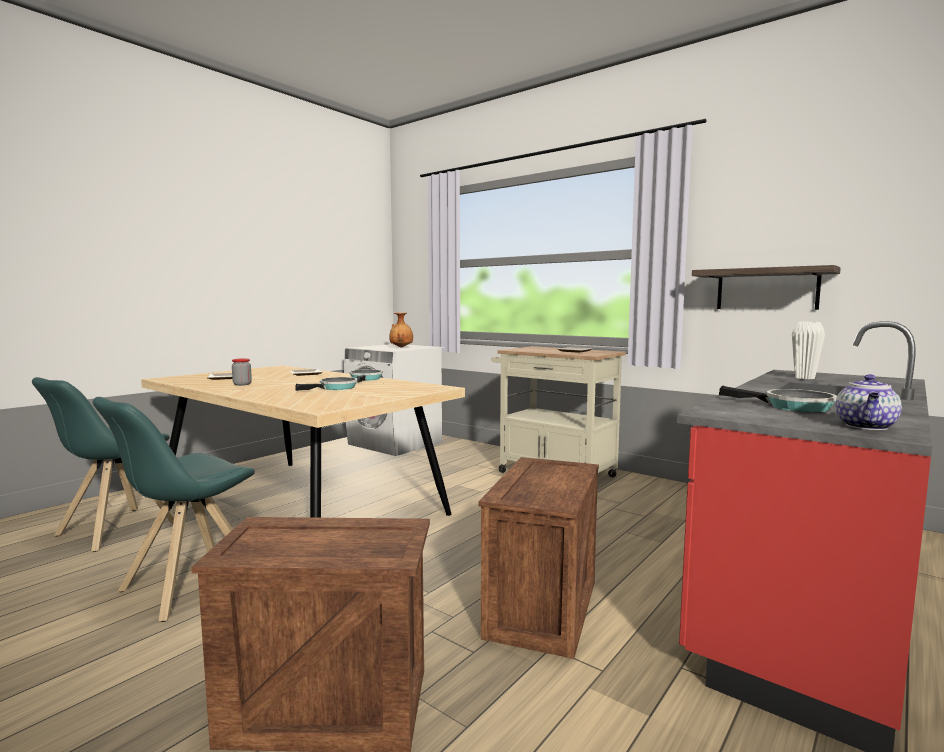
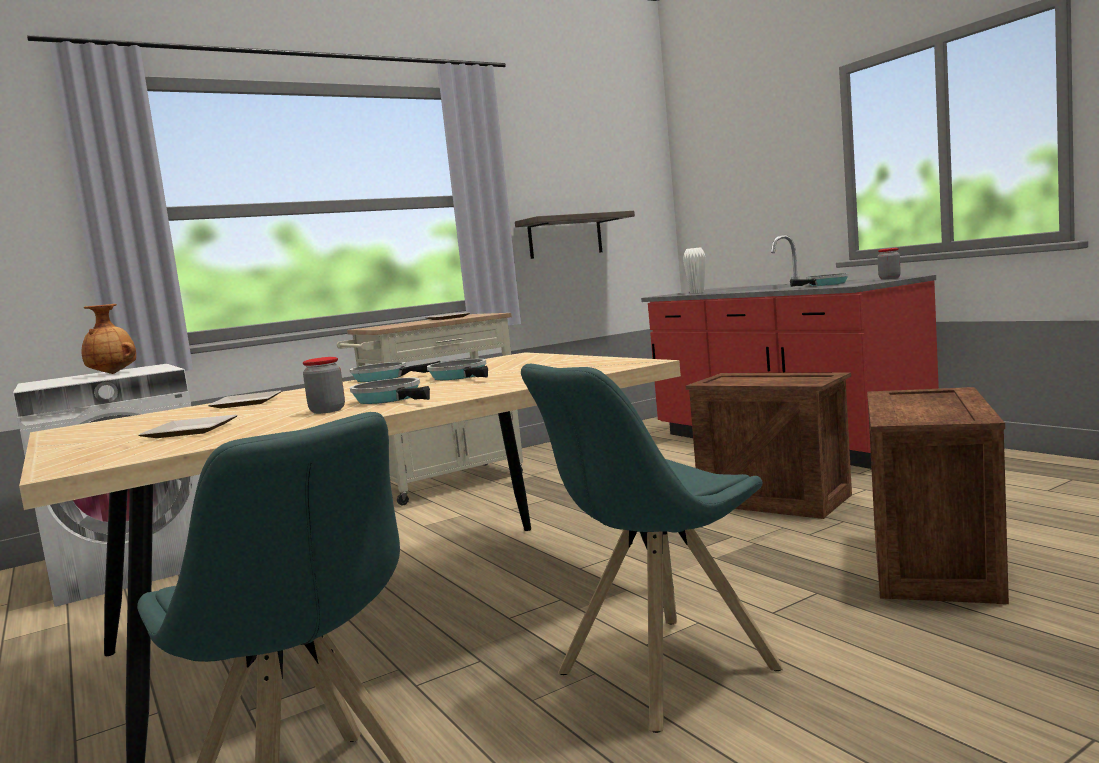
camera: 70 degrees left, 0 degrees up
turquoise chair [93,397,255,622] -> turquoise chair turned 90 degrees clockwise [521,364,783,733]
teapot [835,375,902,430] -> jar [877,248,901,280]
none -> frying pan [350,378,430,404]

